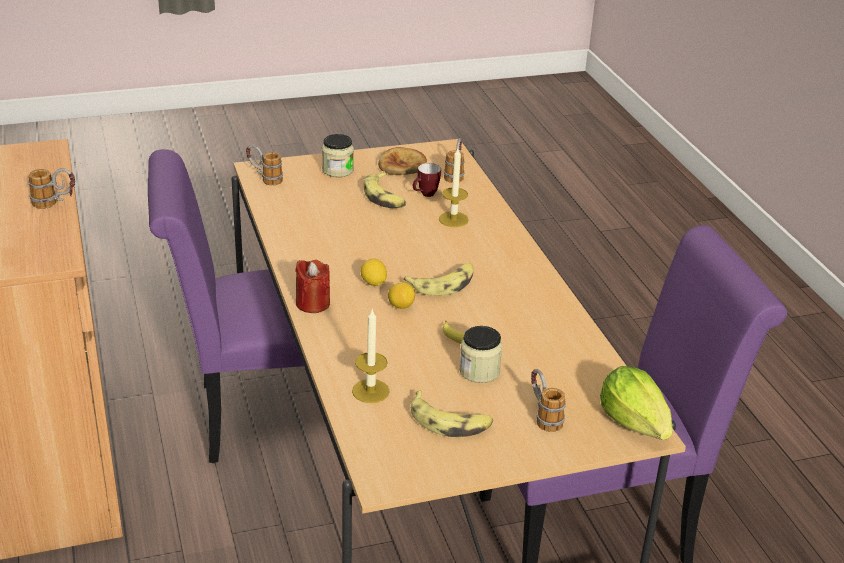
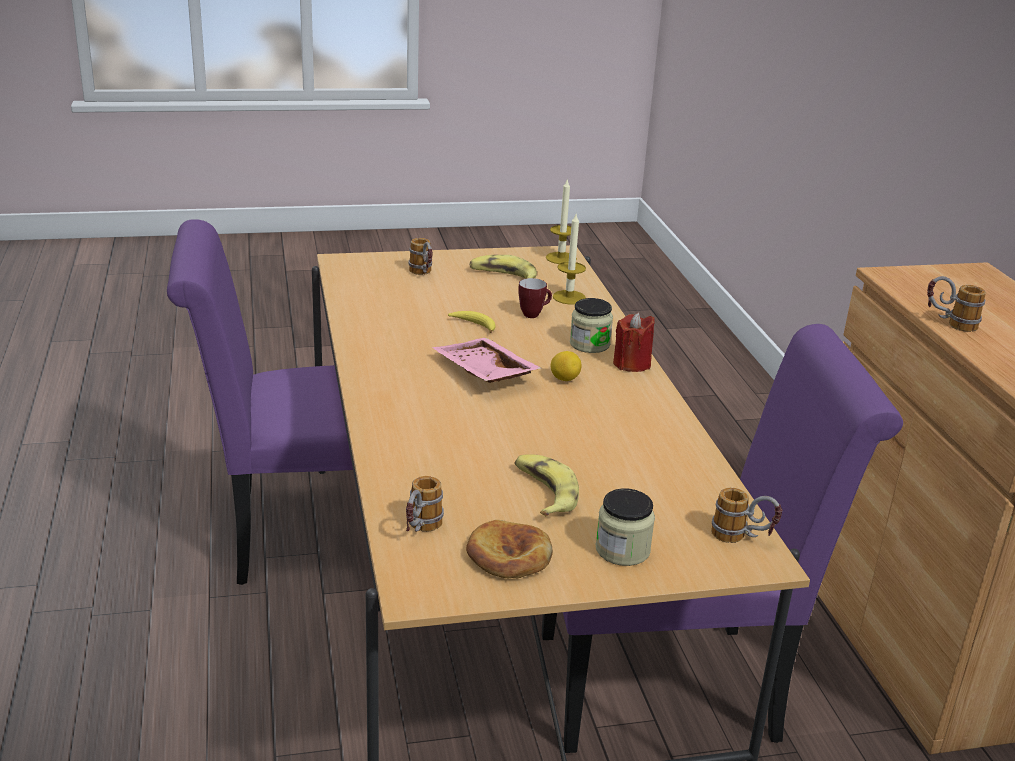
camera: 175 degrees left, 5 degrees down
lemon [388,282,415,309] -> none
banana [404,263,474,296] -> pink tray [432,337,542,383]
mug [413,163,441,197] -> mug moved to [518,278,552,318]
candle [439,148,469,227] -> candle moved to [546,178,577,264]
jar [459,326,502,383] -> jar moved to [570,298,613,353]
lettuce [600,366,673,440] -> none

